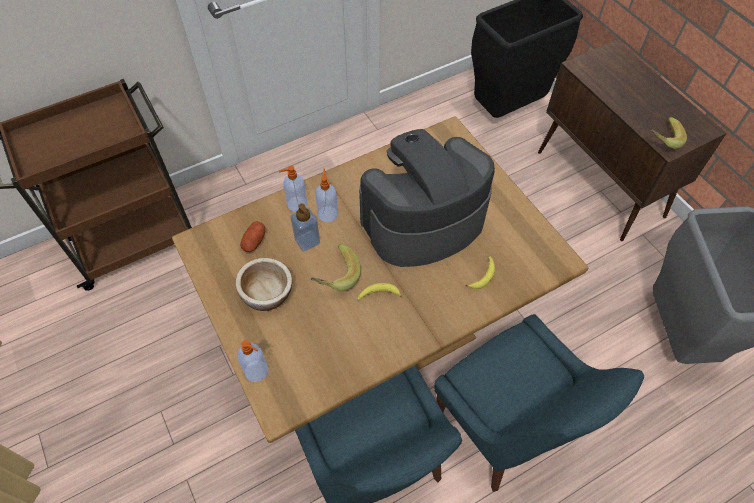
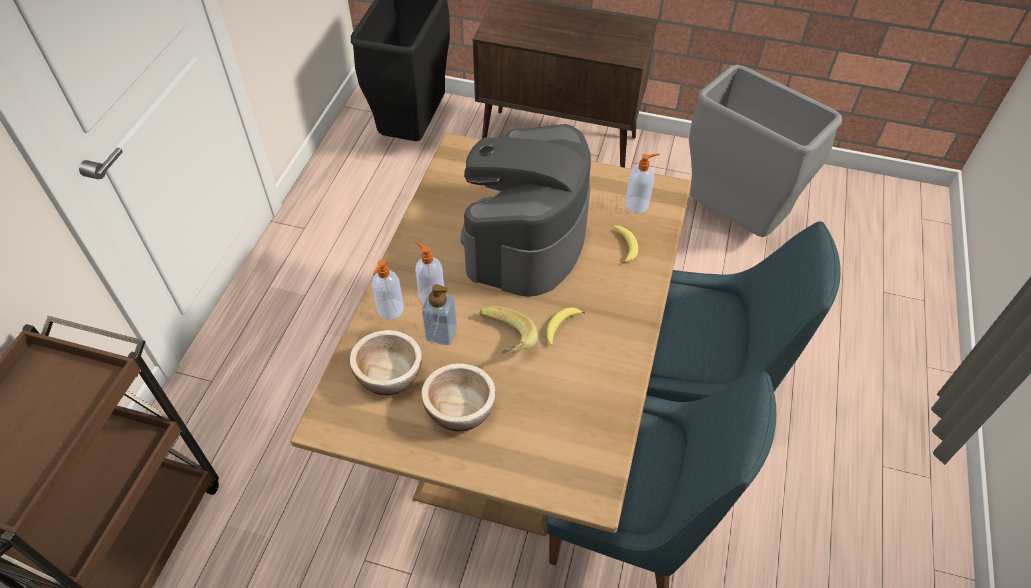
camera: 45 degrees left, 5 degrees down
soap dispenser [238,340,268,382] -> soap dispenser moved to [625,153,660,213]
potato [240,221,265,252] -> bowl [349,330,422,395]
banana [651,117,687,149] -> none

